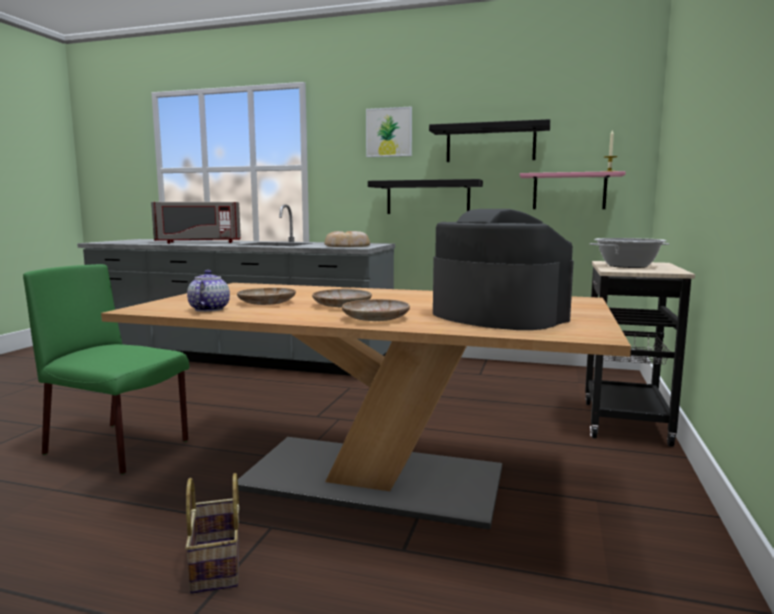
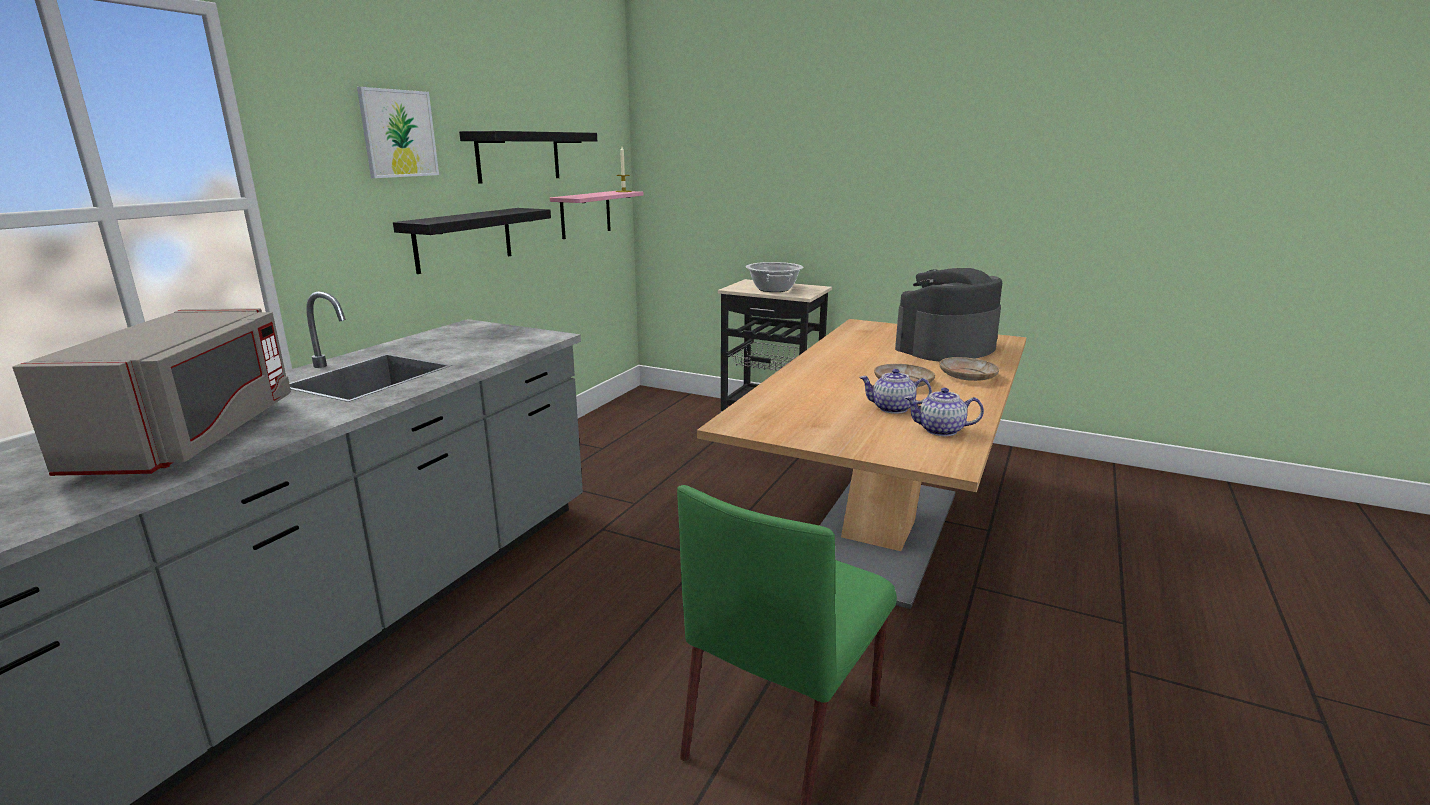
camera: 80 degrees left, 10 degrees up
basket [185,473,239,594] -> none
beige plate [237,288,296,305] -> teapot [859,369,932,414]
bread [324,231,370,247] -> none

